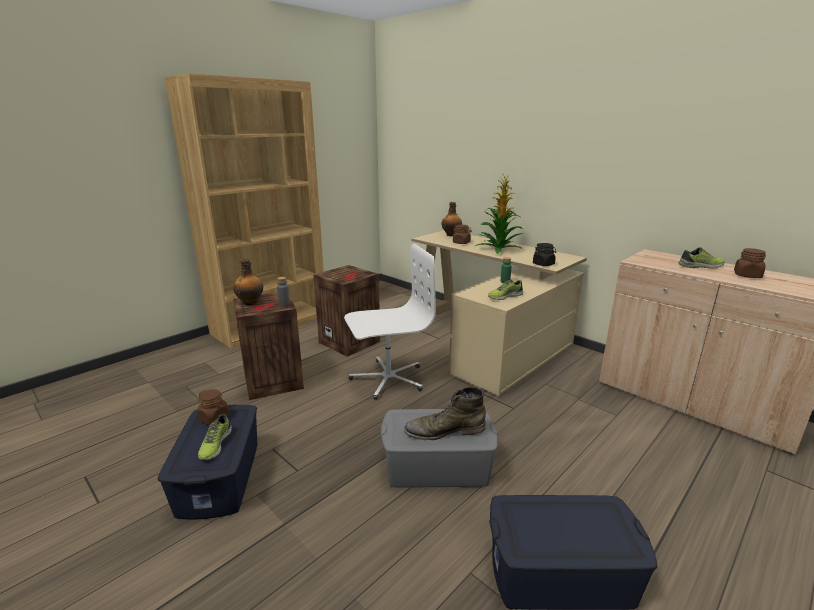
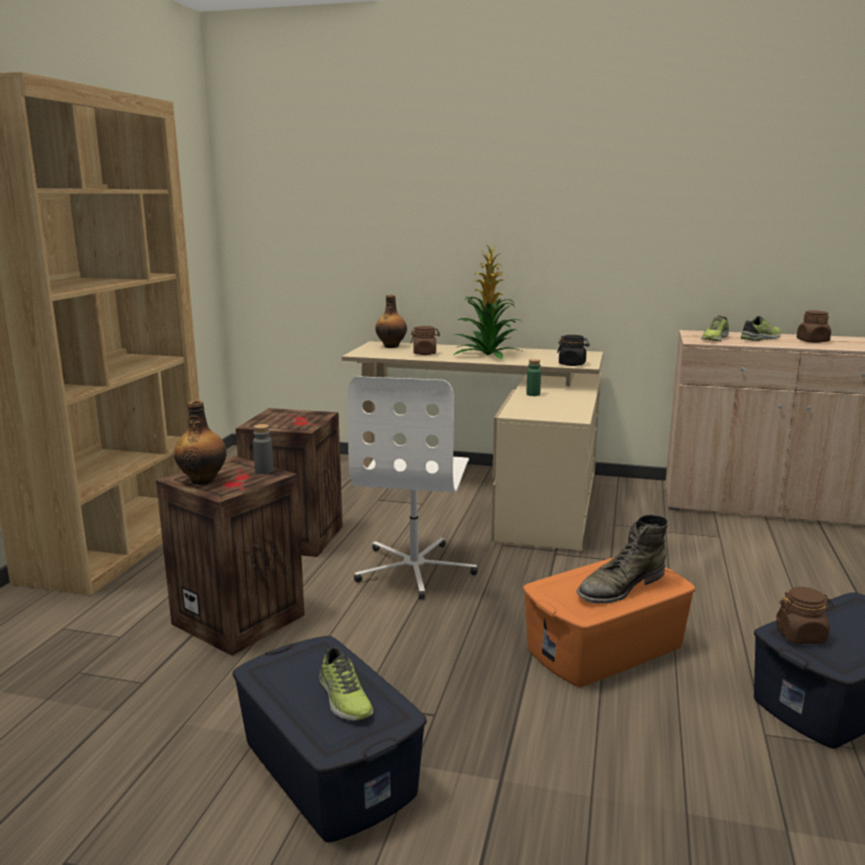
camera: 30 degrees left, 5 degrees down
brown jar [197,389,229,425] -> brown jar moved to [776,587,834,644]
white office chair [344,244,436,400] -> white office chair turned 150 degrees clockwise [348,376,478,599]
grey storage box [381,409,498,487] -> orange storage box [523,557,696,687]
shoe [488,279,523,300] -> shoe moved to [701,315,729,341]

